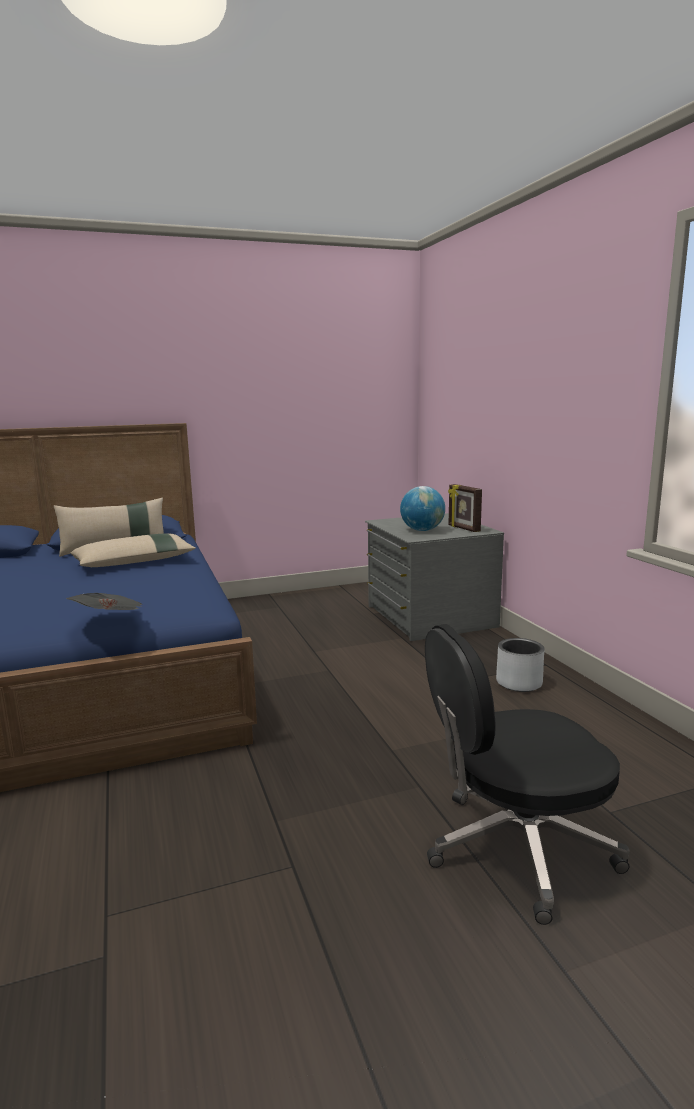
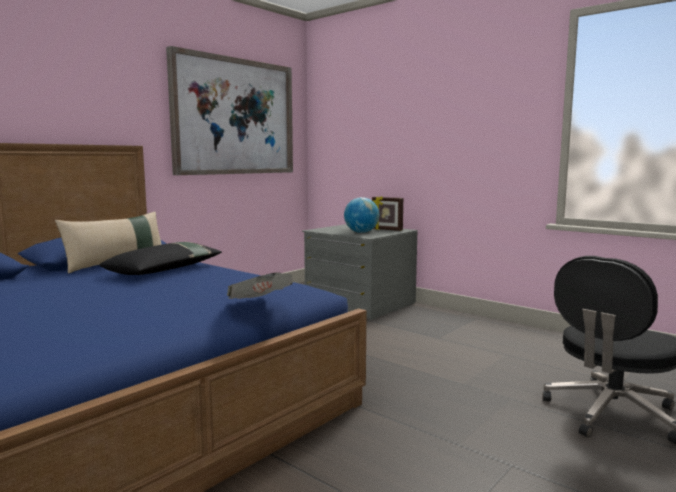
camera: 30 degrees left, 5 degrees down
beige pillow [71,534,196,567] -> black pillow [99,242,222,275]
grey planter [496,638,544,692] -> none
none -> picture [166,46,293,175]

